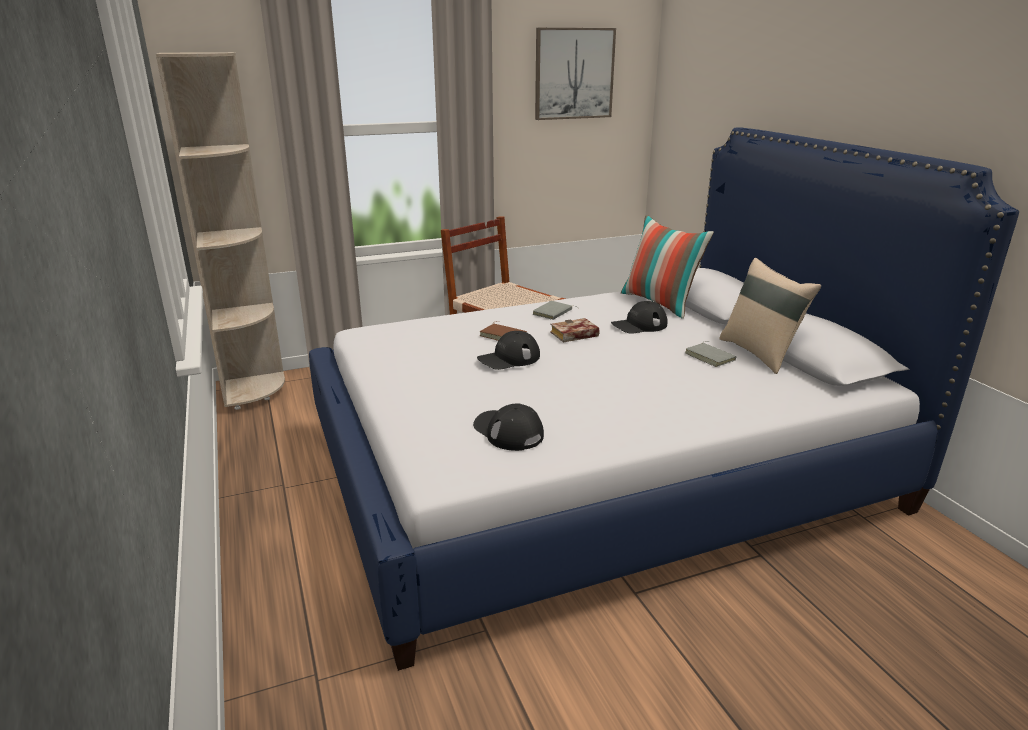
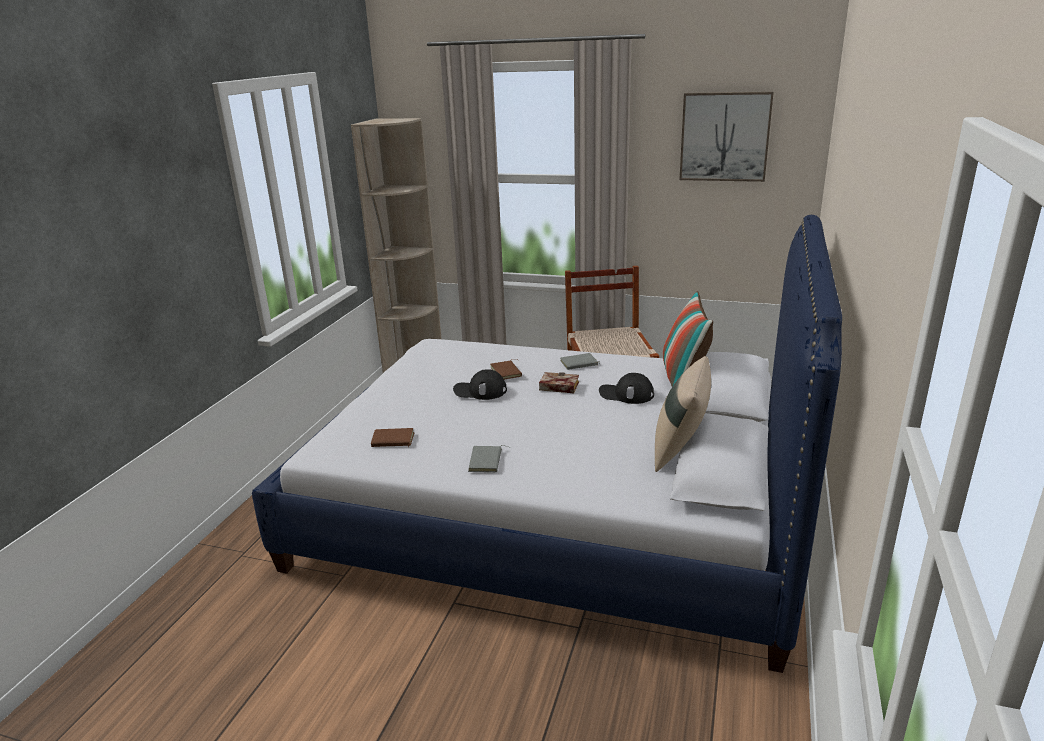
camera: 40 degrees right, 0 degrees up
black cap [473,403,544,451] -> brown book [371,428,415,447]
grey book [685,341,736,367] -> grey book moved to [468,445,510,472]

